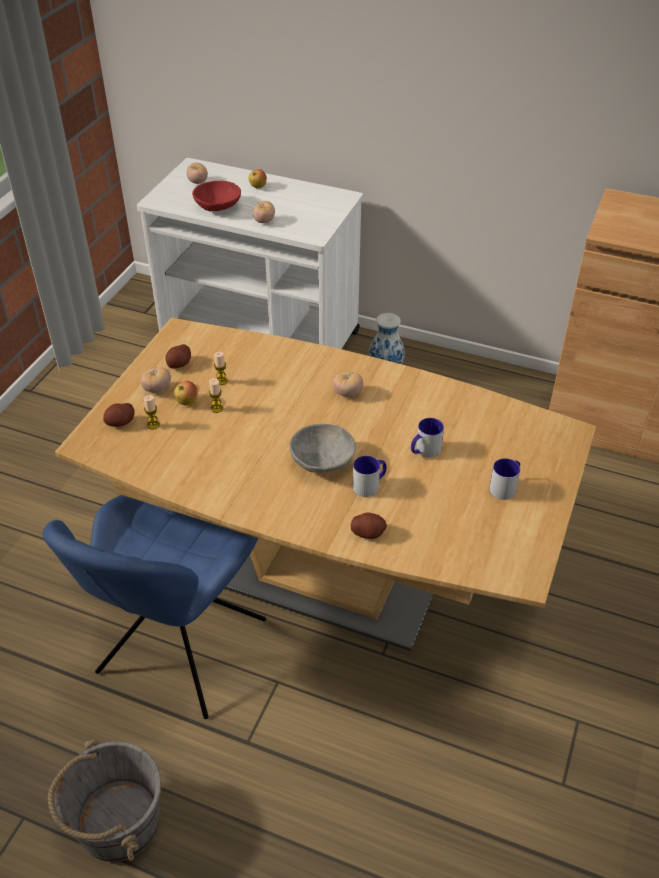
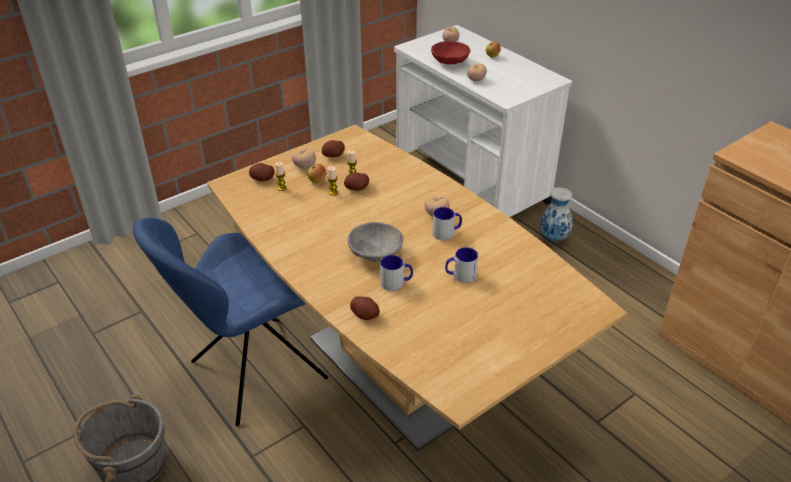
camera: 30 degrees right, 5 degrees down
mug [489,458,520,500] -> mug moved to [432,207,462,240]
none -> potato [344,172,369,191]

